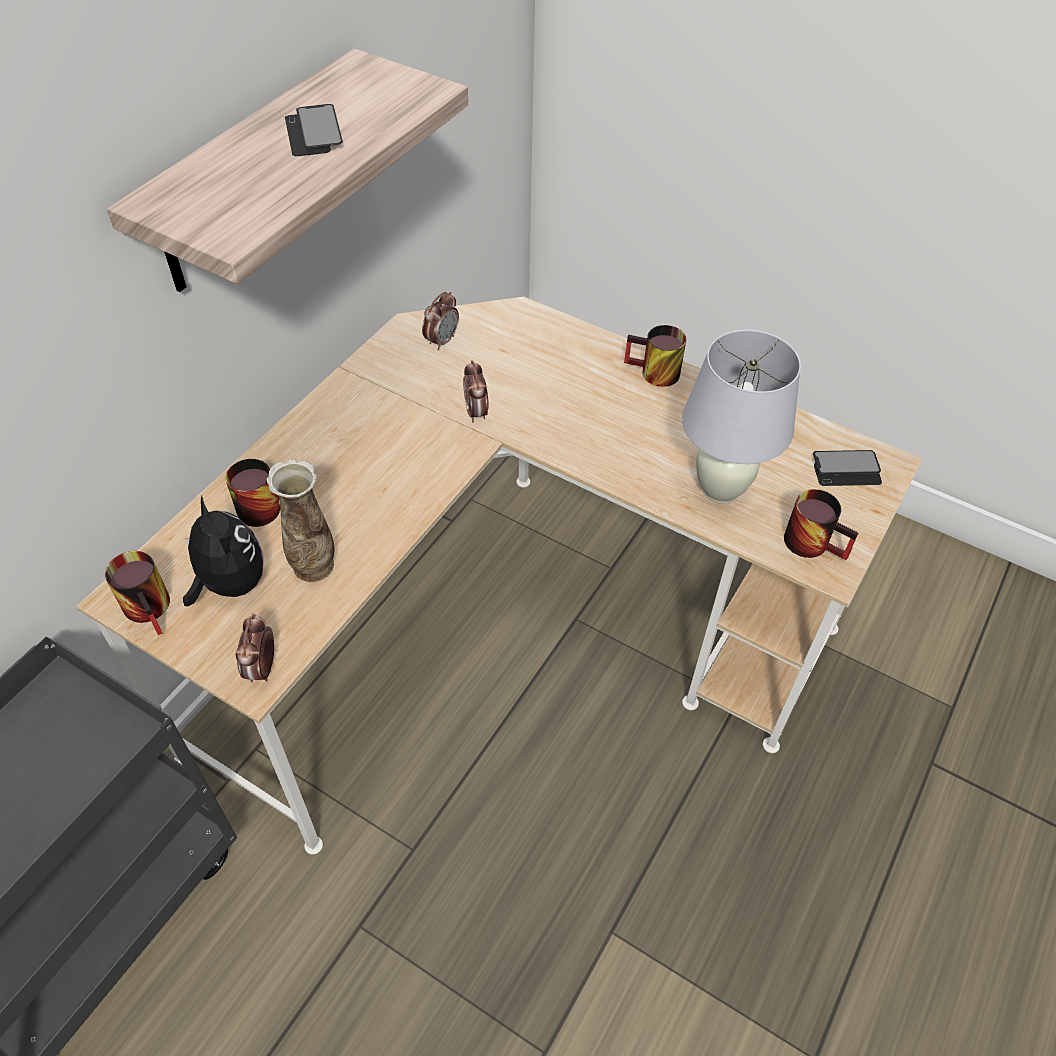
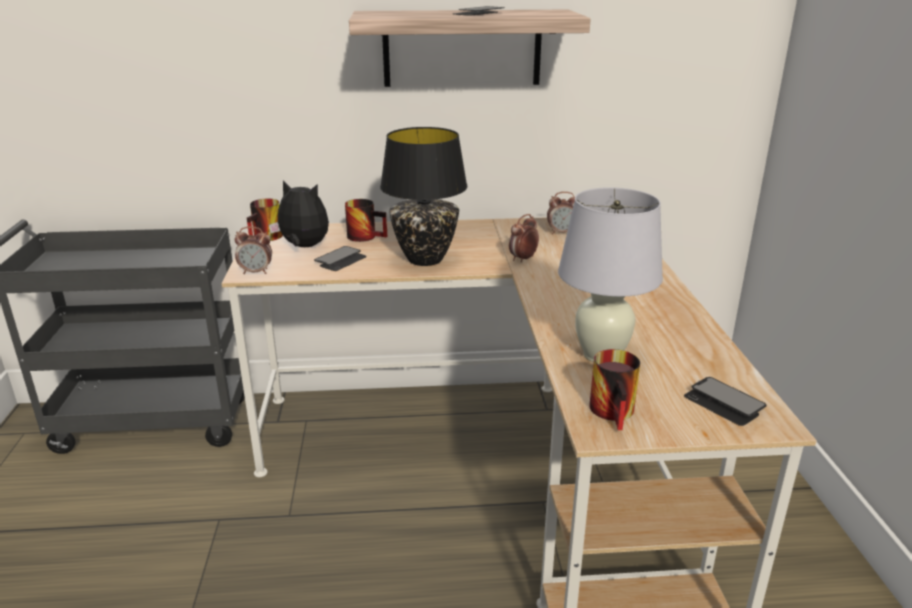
camera: 55 degrees right, 25 degrees down
plush toy [183,496,263,606] -> plush toy turned 90 degrees counterclockwise [269,180,329,247]
alarm clock [236,614,274,682] -> alarm clock turned 150 degrees counterclockwise [234,227,272,274]
vase [267,459,334,582] -> phone [314,246,367,271]
mug [624,325,686,387] -> none
none -> black table lamp [380,127,467,266]

